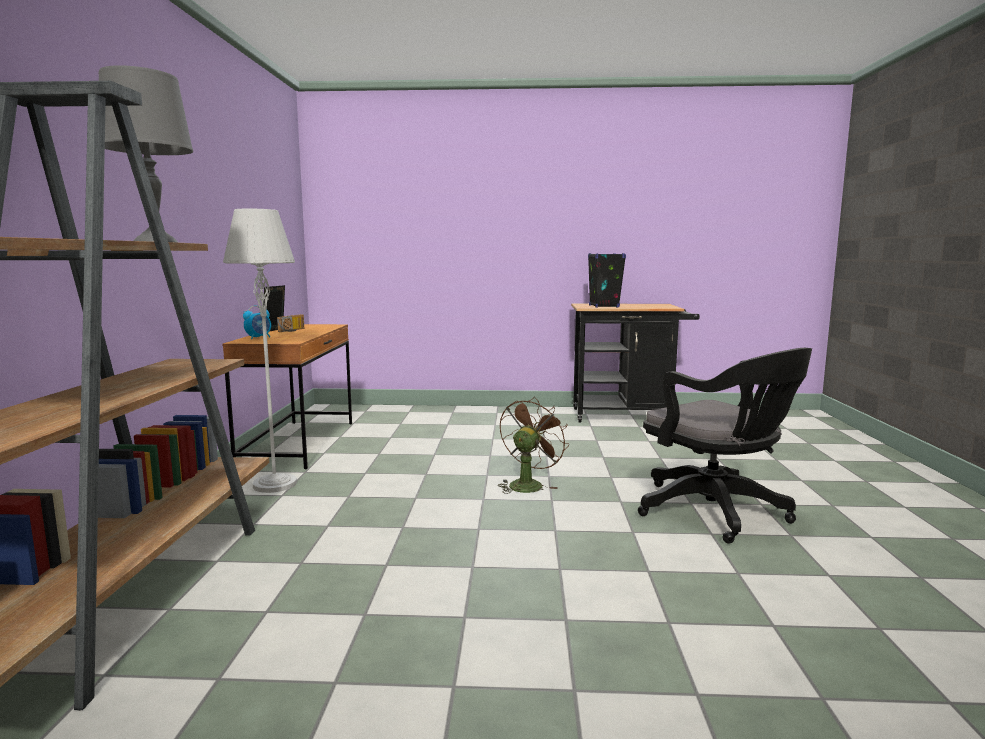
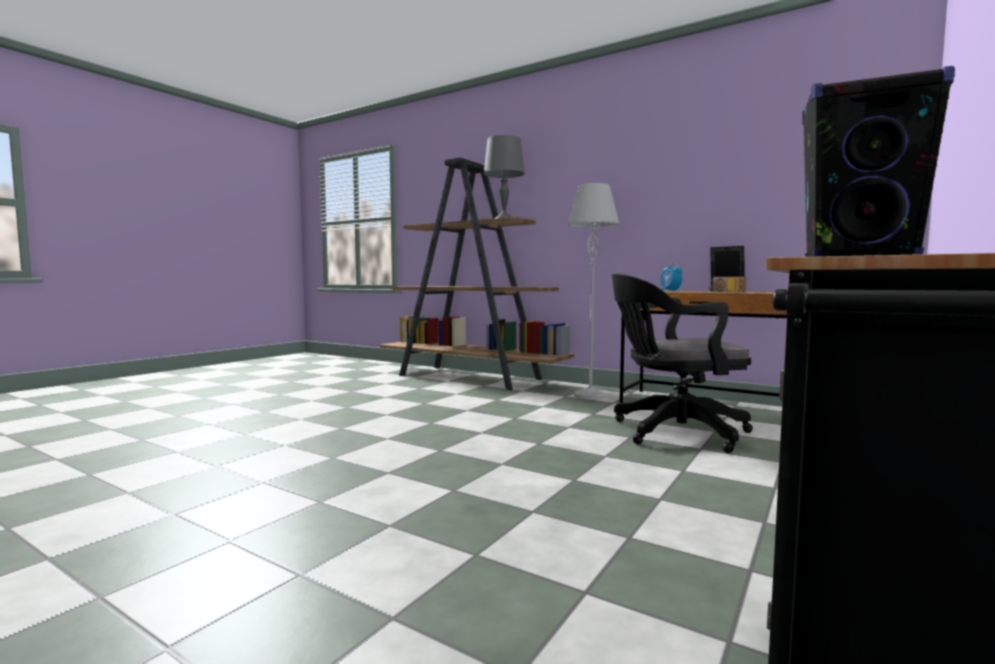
camera: 120 degrees right, 5 degrees down
brown fan [498,397,569,494] -> none
black office chair [638,348,812,544] -> black office chair moved to [612,273,753,453]

